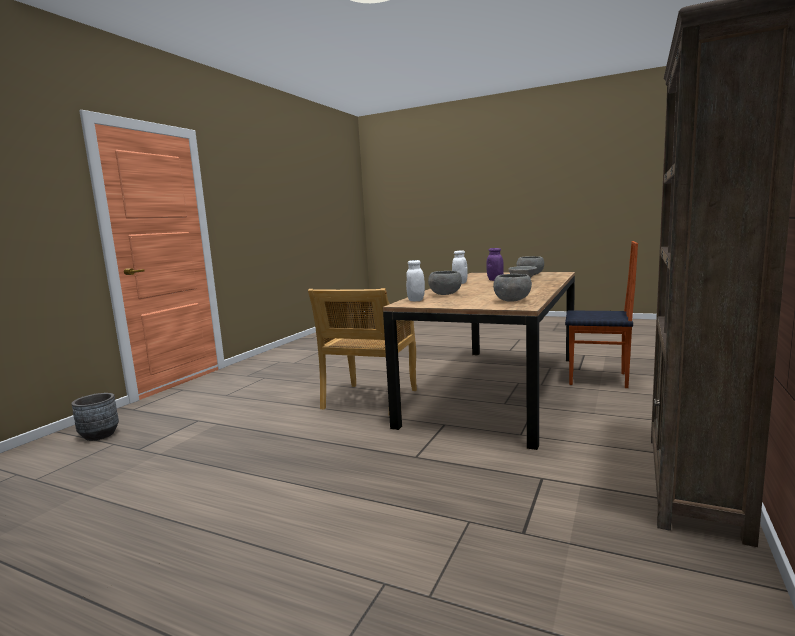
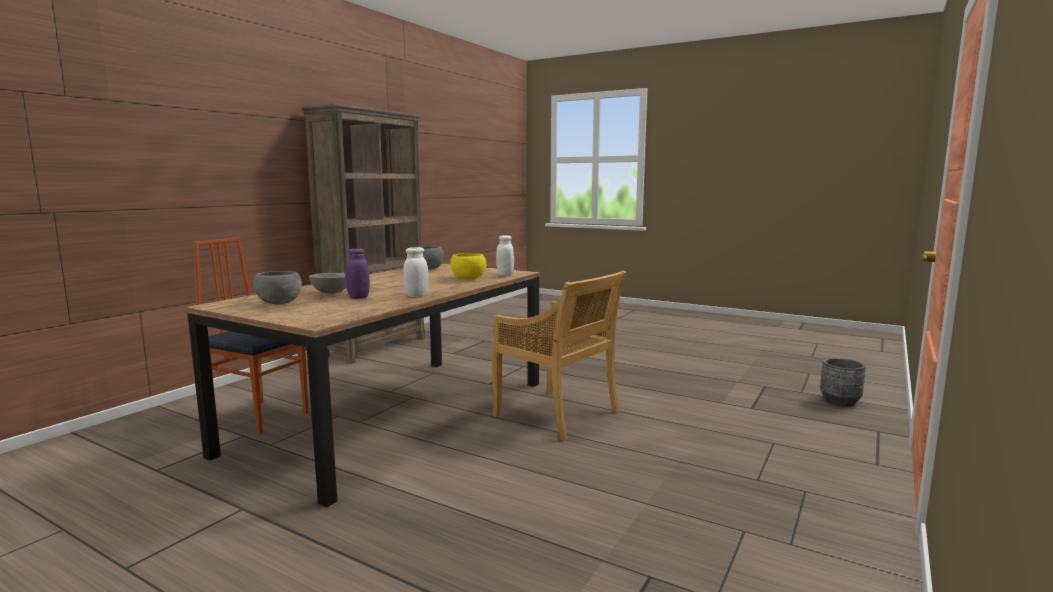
camera: 175 degrees left, 0 degrees up
beige chair [308,288,417,410] -> beige chair turned 105 degrees clockwise [492,271,627,441]
grey bowl [428,271,462,295] -> yellow bowl [450,253,486,280]

